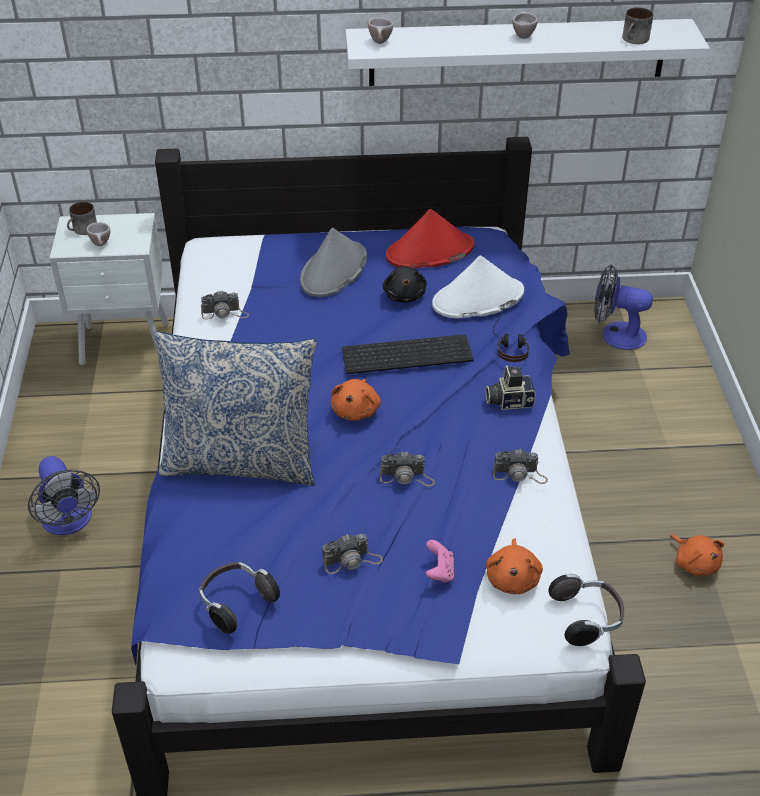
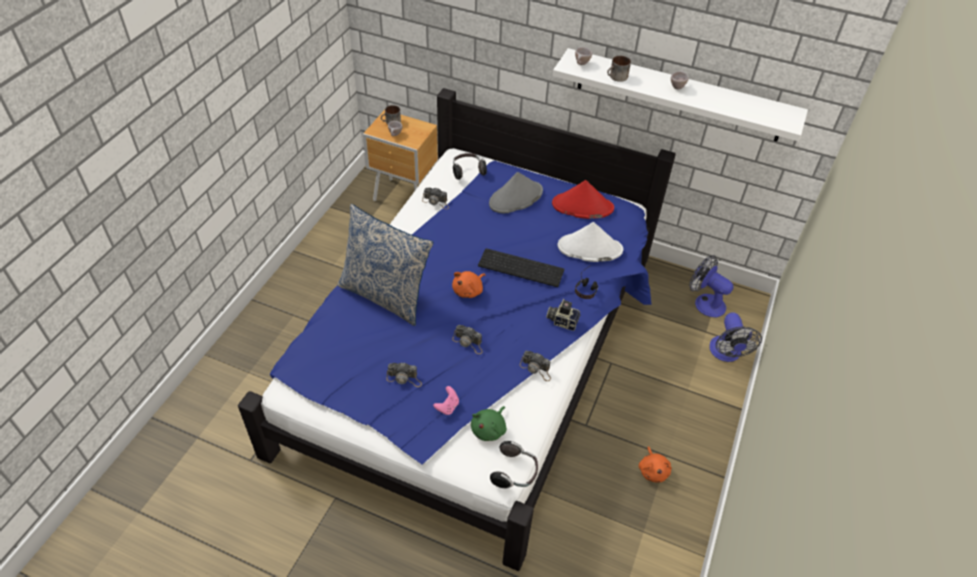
camera: 25 degrees right, 5 degrees up
fan [28,456,100,535] -> fan moved to [709,312,762,362]
white nightstand [50,213,169,365] -> brown nightstand [363,110,438,201]
headphones [199,562,280,634] -> headphones moved to [453,153,487,180]
black plush toy [383,266,427,303] -> none
orange plush toy [486,538,543,594] -> green plush toy [471,406,507,441]
mug [622,7,653,44] -> mug moved to [607,56,631,82]

